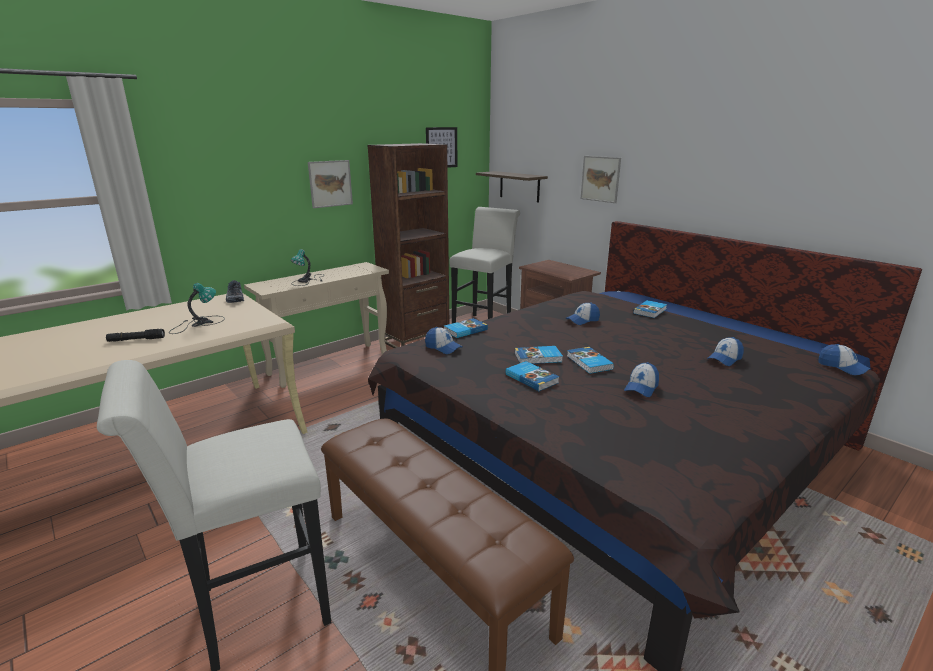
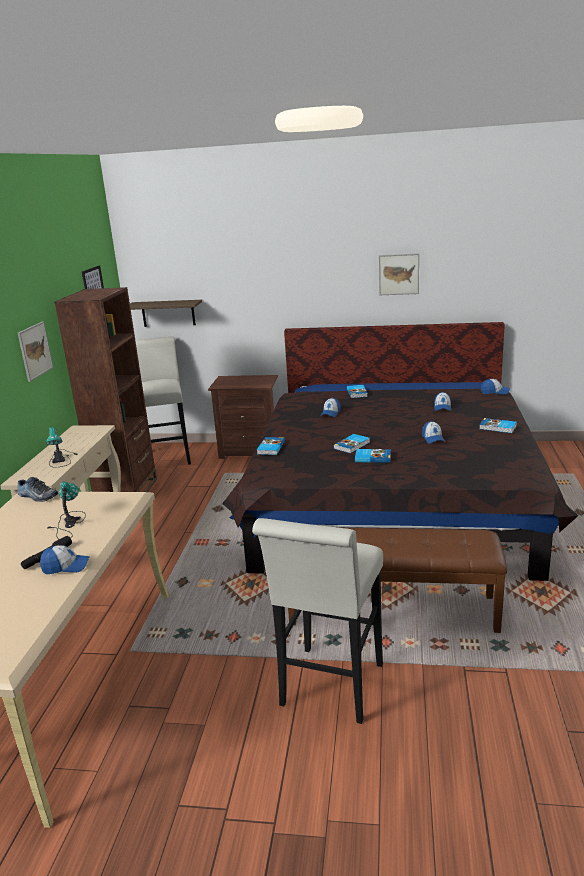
camera: 40 degrees left, 0 degrees up
cap [425,327,463,354] -> cap moved to [40,545,90,574]
book [567,347,614,374] -> book moved to [480,418,517,433]
picture [581,156,621,203] -> picture moved to [379,253,419,295]

